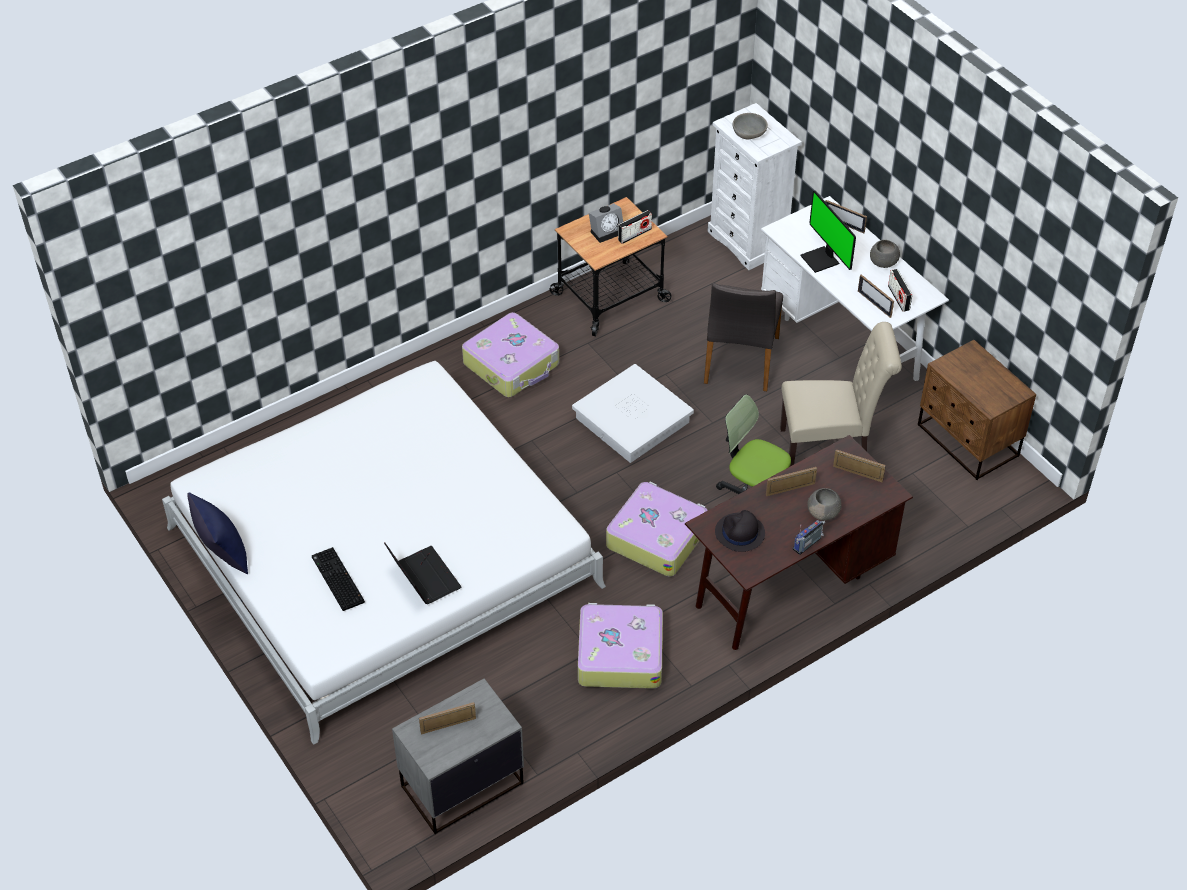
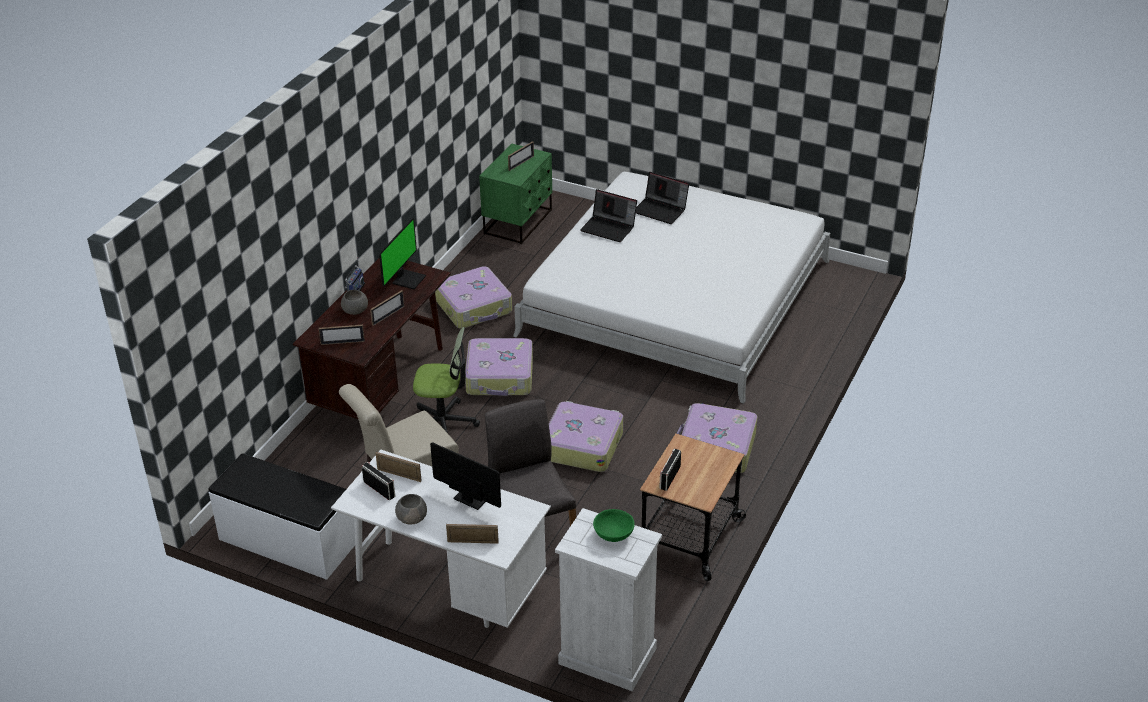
camera: 150 degrees right, 10 degrees down
blue pillow [187,493,248,574] -> none
keyboard [312,547,365,611] -> laptop [636,172,689,224]
grey nightstand [392,678,524,834] -> green nightstand [479,143,552,244]
white storage box [572,364,694,463] -> suitcase [549,401,623,472]
alarm clock [589,203,623,243] -> none
black hat [715,510,765,552] -> monitor [379,218,426,289]
grey bowl [732,113,768,139] -> green bowl [593,509,635,542]
brown nightstand [918,340,1036,480] -> white bench [209,454,355,580]

